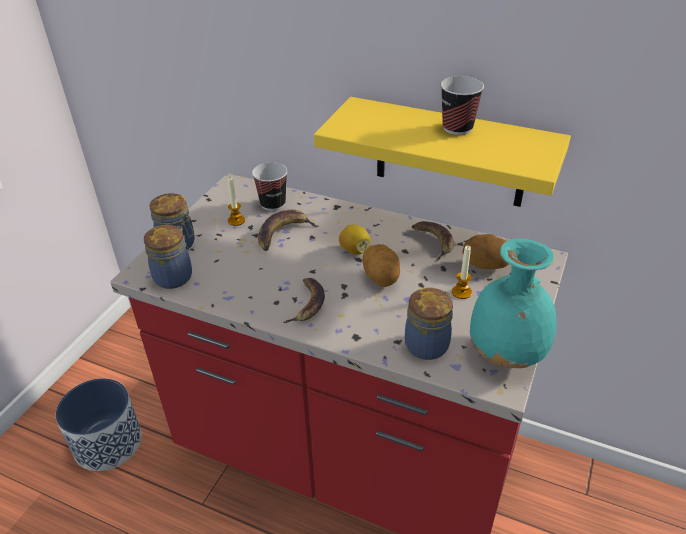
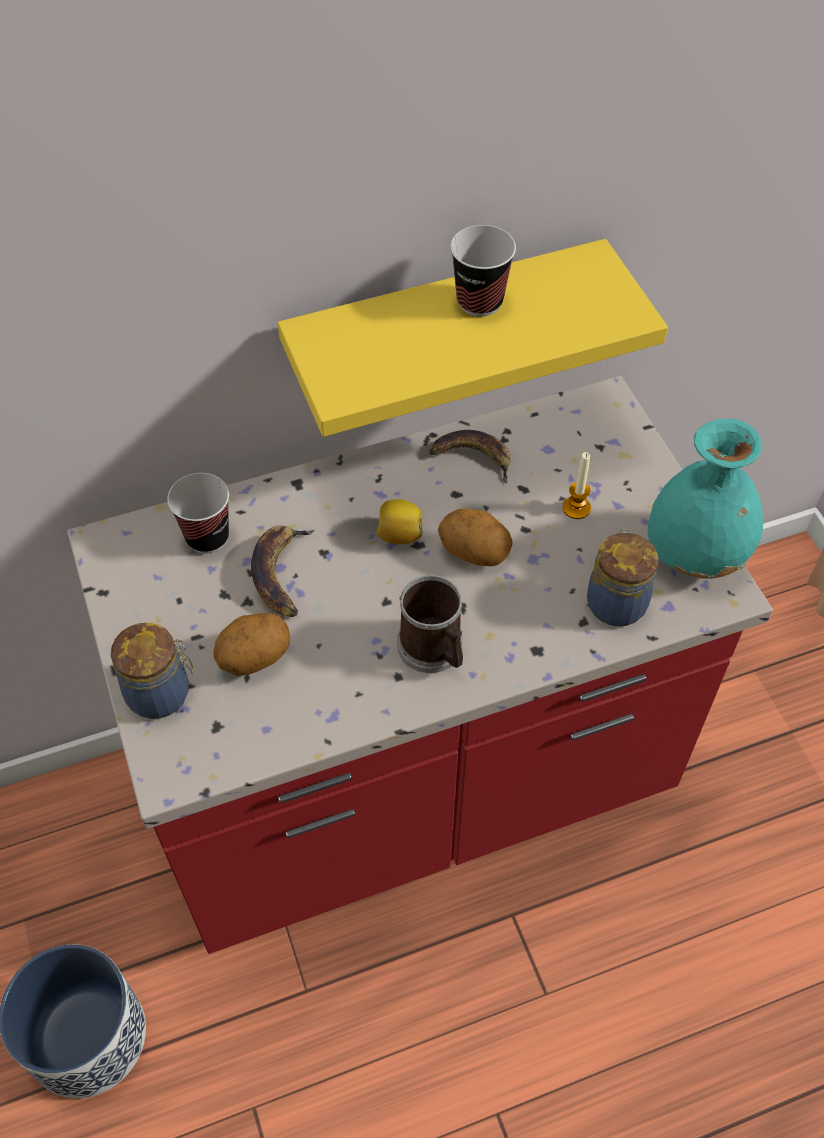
camera: 45 degrees left, 15 degrees up
jar [144,225,192,289] -> none
candle [228,177,245,226] -> none
banana [284,278,325,323] -> mug [397,575,463,673]
potato [462,234,509,269] -> potato moved to [213,613,290,676]

